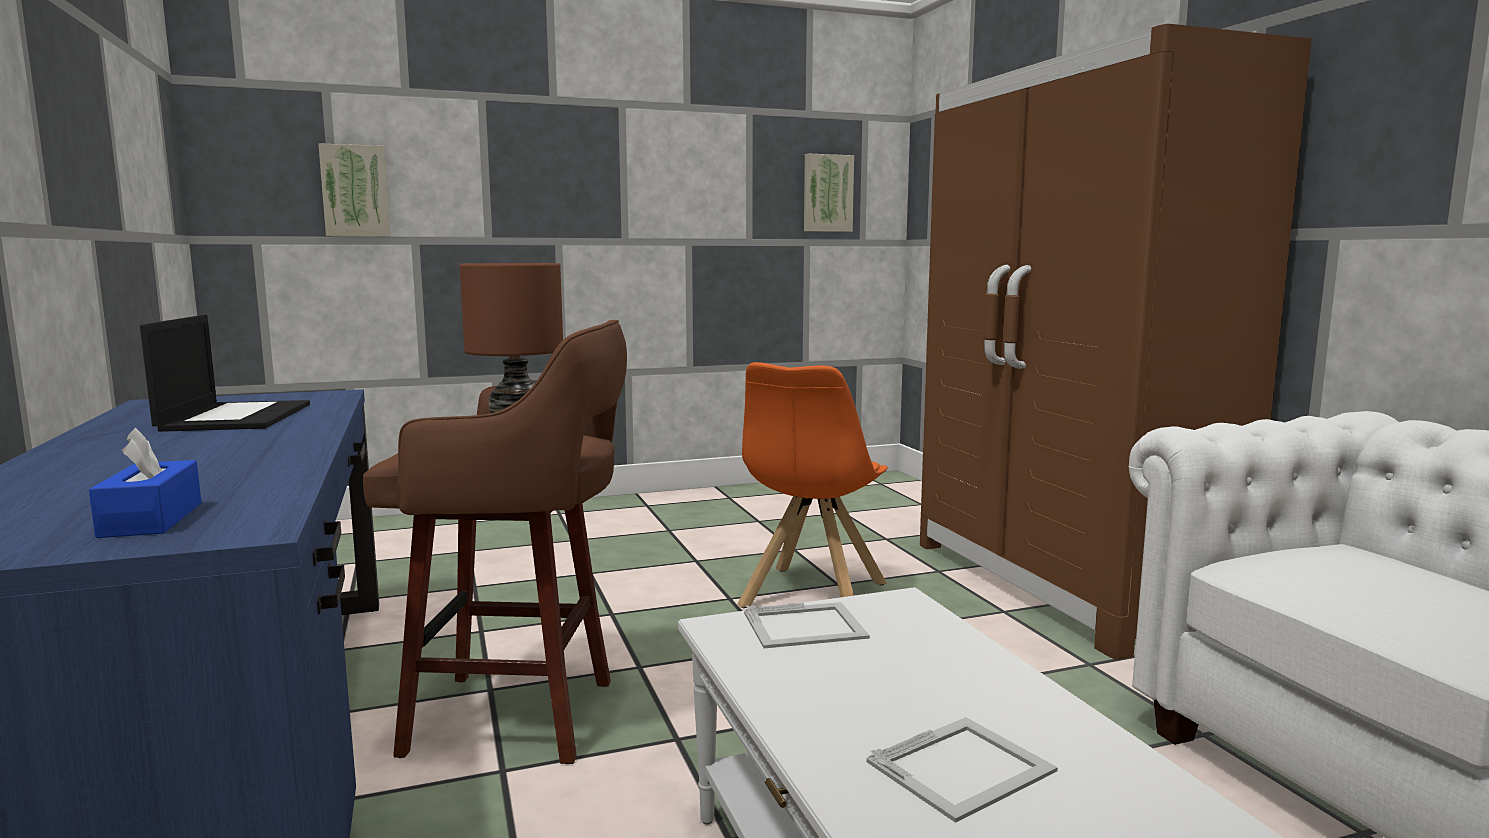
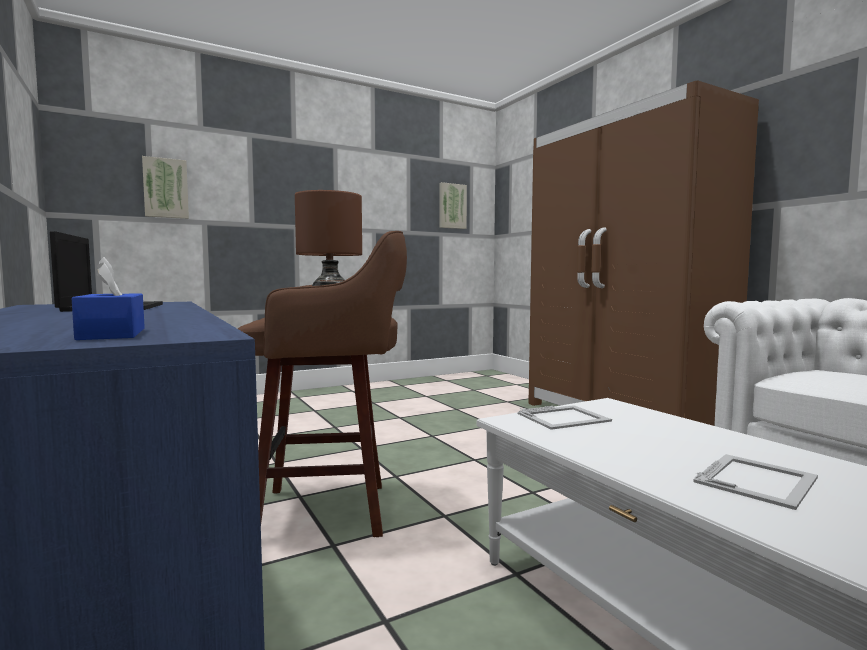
camera: 10 degrees left, 5 degrees down
orange chair [737,362,888,608] -> none

